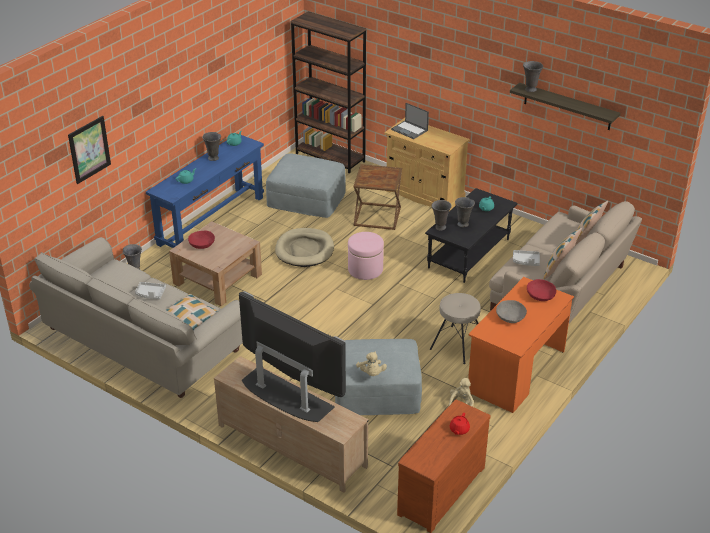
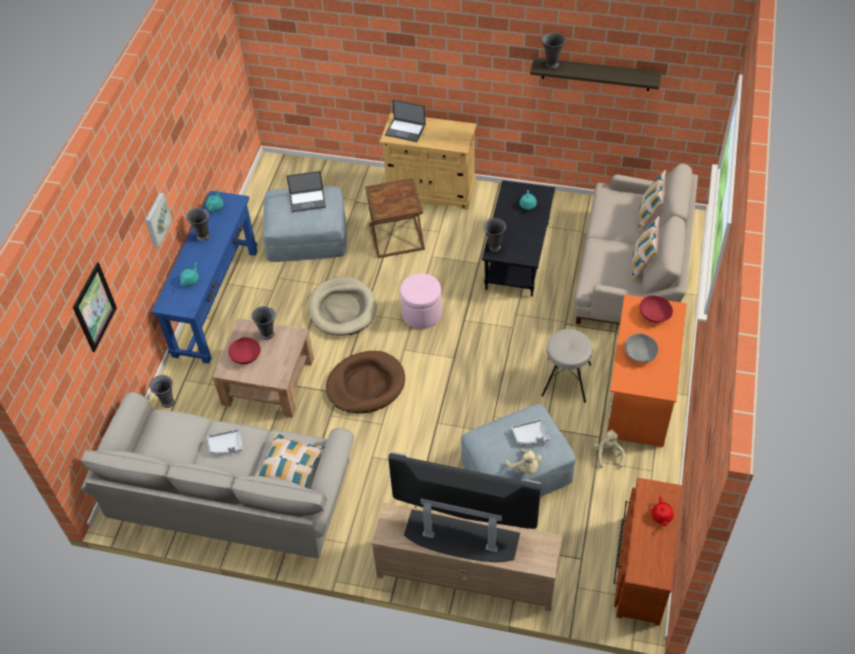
camera: 20 degrees left, 15 degrees up
brown bookcase [291,11,367,174] -> none
grey vase [455,197,475,227] -> grey vase moved to [251,306,275,340]
grey tray [513,250,540,266] -> grey tray moved to [511,419,550,445]
none -> picture [145,193,172,248]
none -> laptop [286,171,326,212]
none -> brown dog bed [326,351,405,414]

